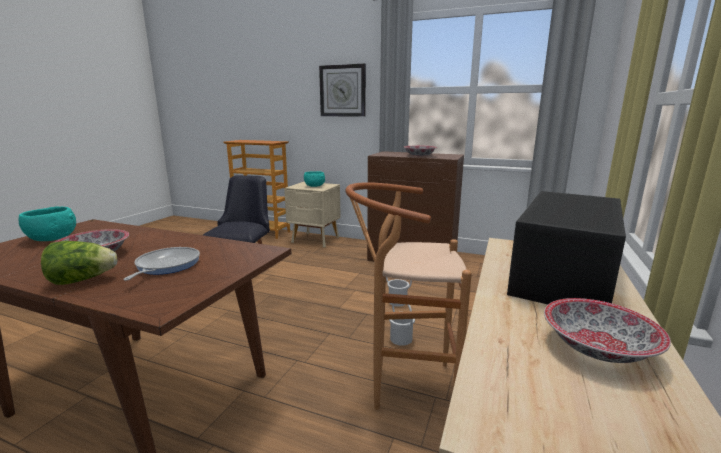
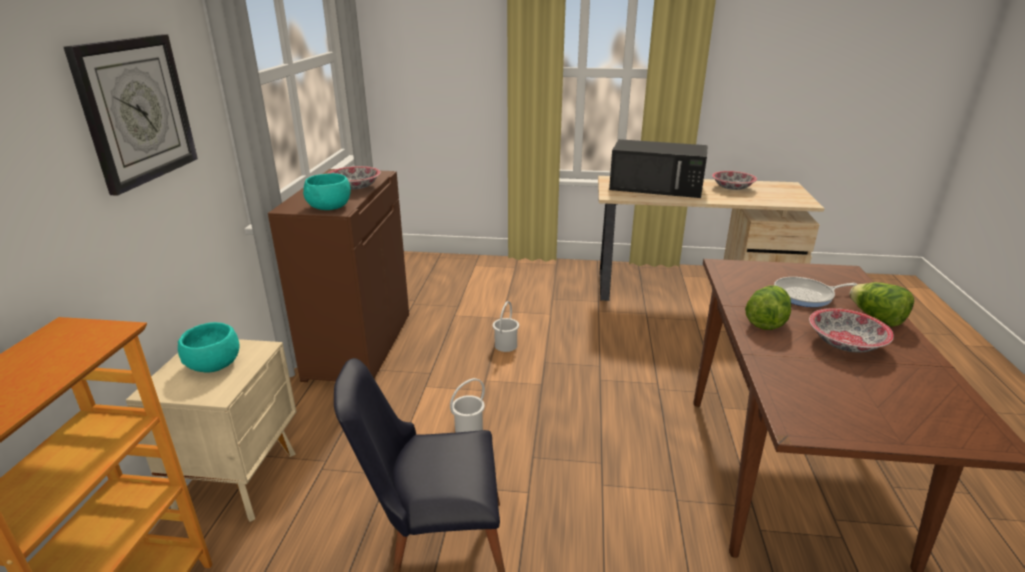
camera: 105 degrees left, 10 degrees up
turquoise bowl [19,206,76,241] -> turquoise bowl moved to [303,173,351,210]
brown stool [345,182,472,410] -> none
white bucket [389,303,415,346] -> white bucket moved to [450,378,485,432]
none -> lettuce [745,286,791,330]

